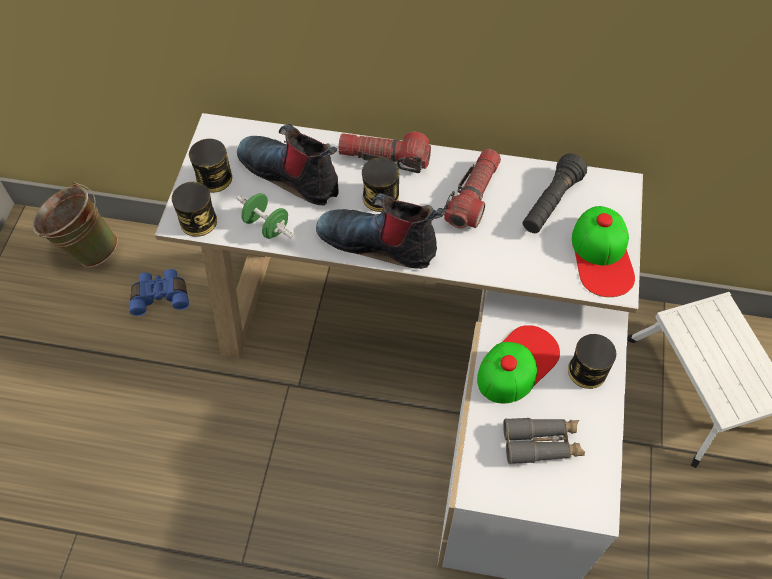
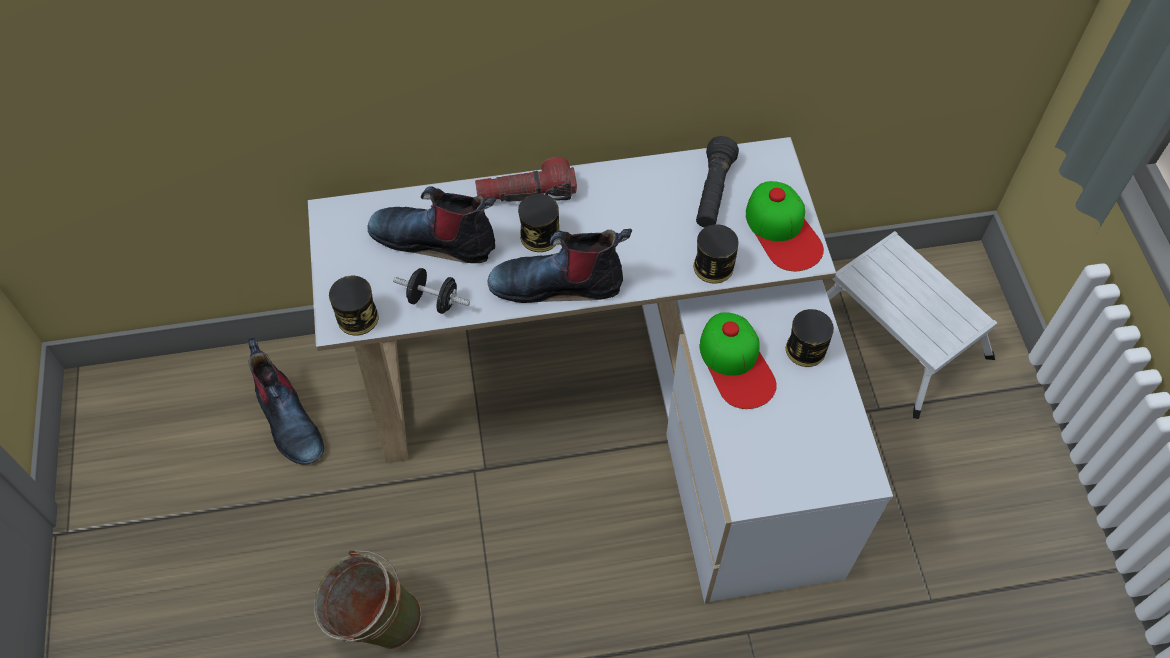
camera: 20 degrees left, 0 degrees up
green bucket [32,182,118,267] -> green bucket moved to [314,550,421,649]
blue binoculars [129,269,189,316] -> boot [247,337,324,464]
can [189,139,232,193] -> can moved to [694,224,739,284]
green dumbbell [236,193,293,239] -> black dumbbell [393,268,470,314]
flashlight [444,149,501,229] -> none
cap [477,325,560,403] -> cap turned 135 degrees clockwise [699,312,777,409]
grey binoculars [503,418,585,464] -> none

